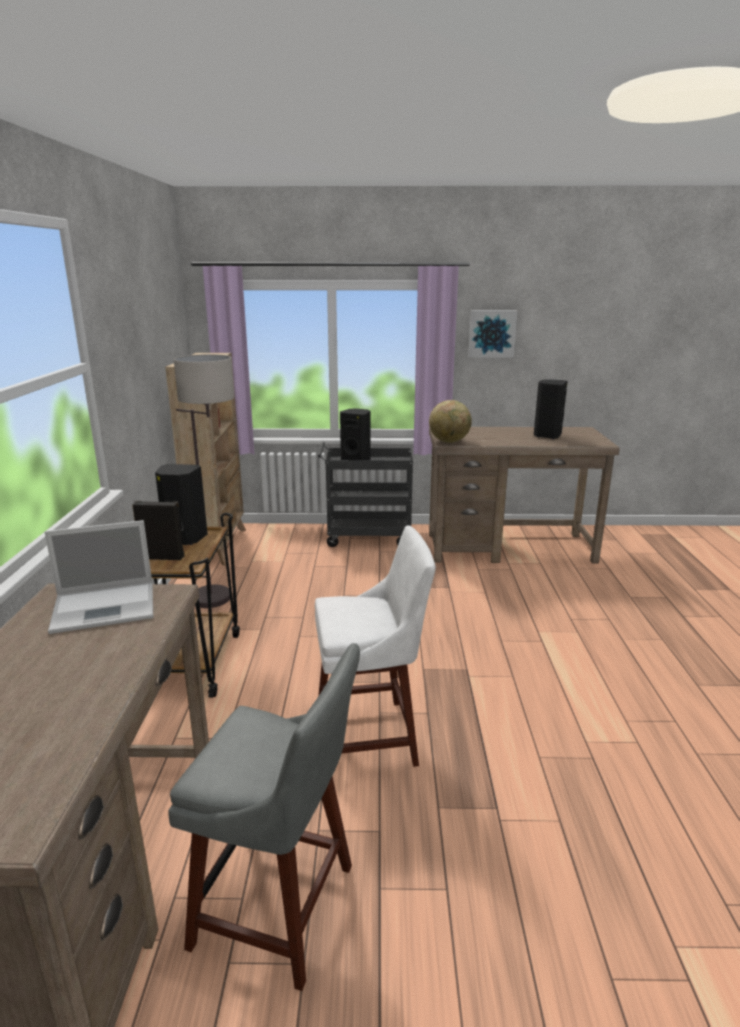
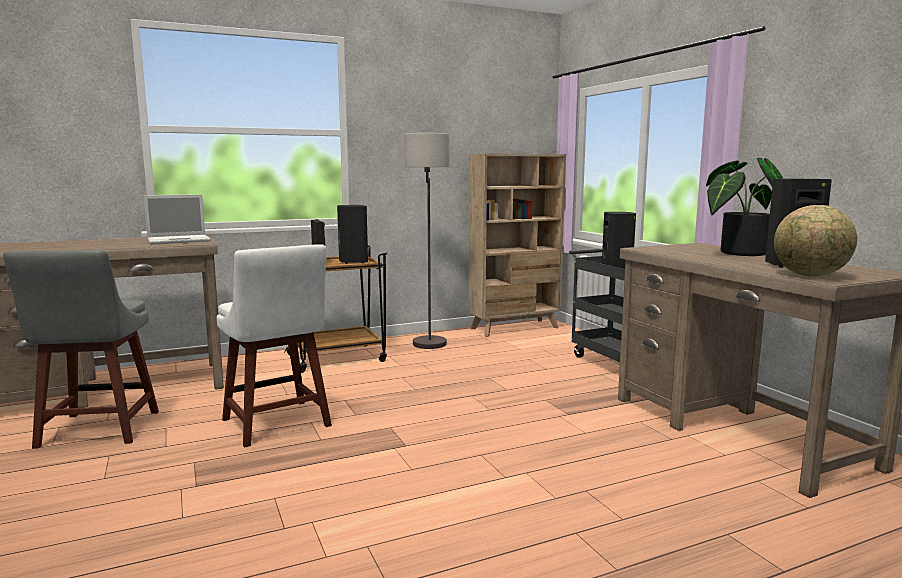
camera: 65 degrees right, 10 degrees down
laptop [45,520,153,634] -> laptop turned 75 degrees counterclockwise [144,194,211,245]
globe [429,400,472,443] -> globe moved to [774,205,857,277]
picture [468,310,518,358] -> none
none -> potted plant [706,158,783,256]

